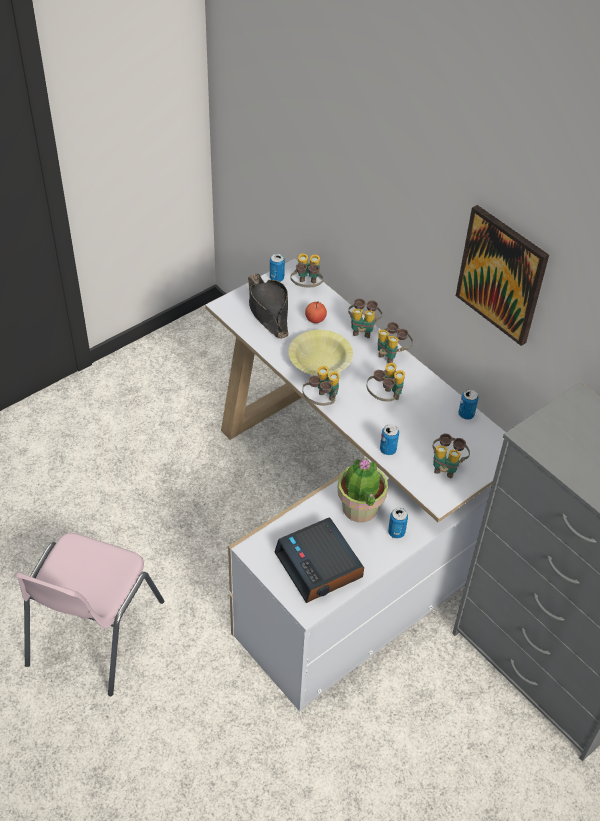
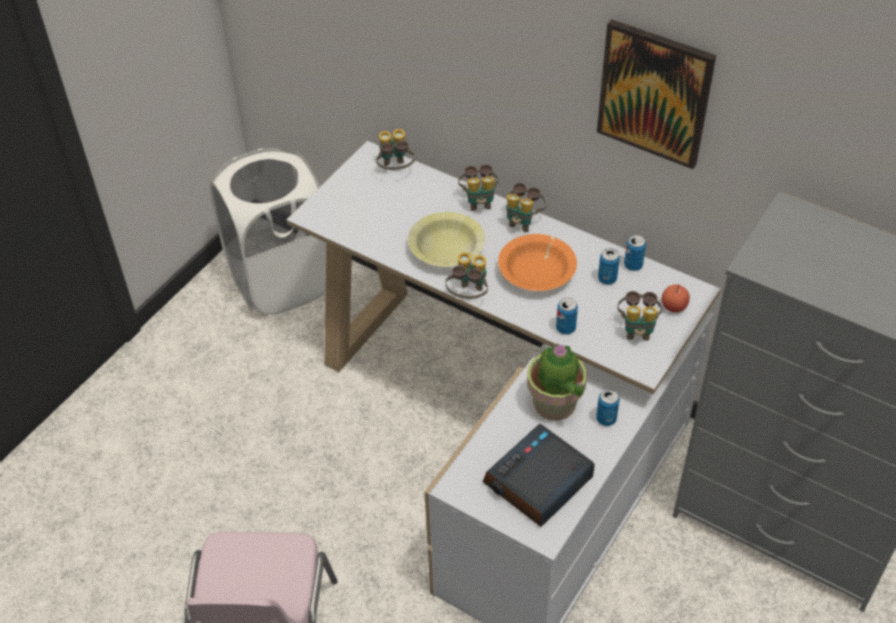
camera: 15 degrees left, 0 degrees up
black hat [248,273,289,339] -> none
can [270,254,285,282] -> can moved to [598,248,620,285]
alarm clock [275,517,364,603] -> alarm clock turned 90 degrees clockwise [483,423,595,527]
apple [305,301,327,323] -> apple moved to [662,284,690,313]
binoculars [366,363,405,402] -> orange bowl [498,234,577,291]
none -> white laundry basket [210,148,327,315]

